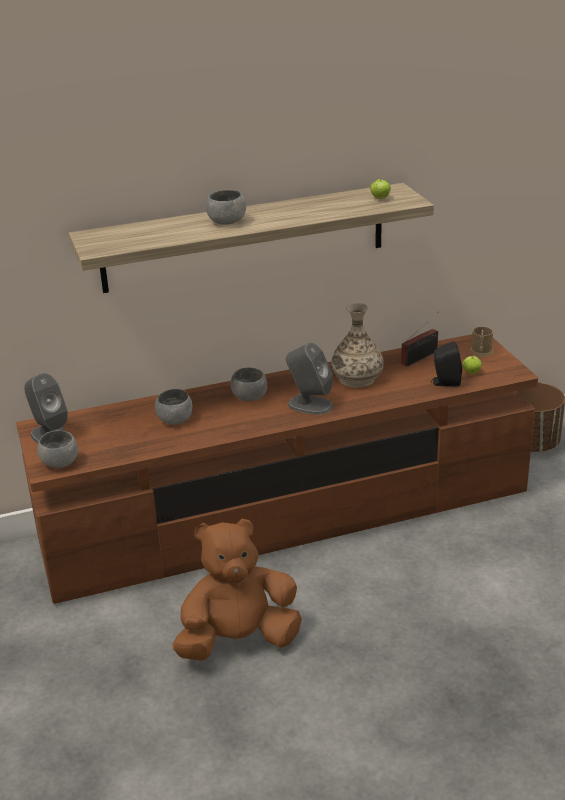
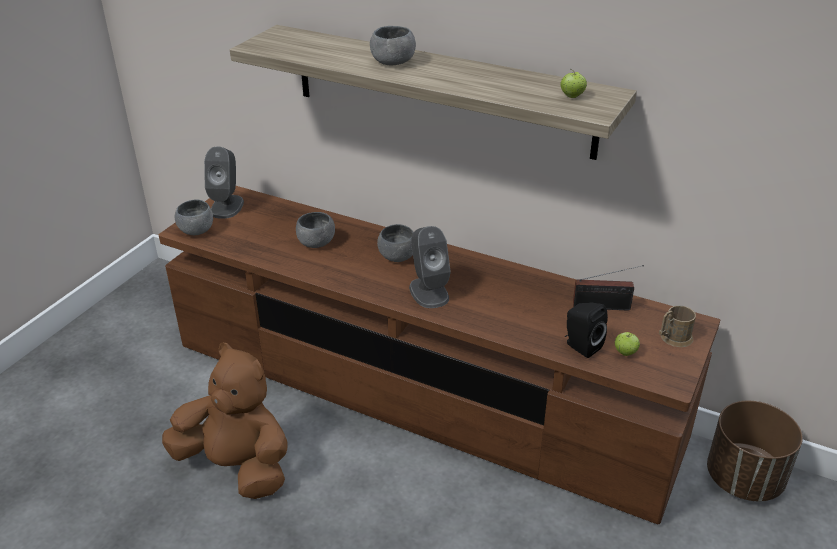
camera: 45 degrees right, 5 degrees up
vase [331,303,384,388] -> none

